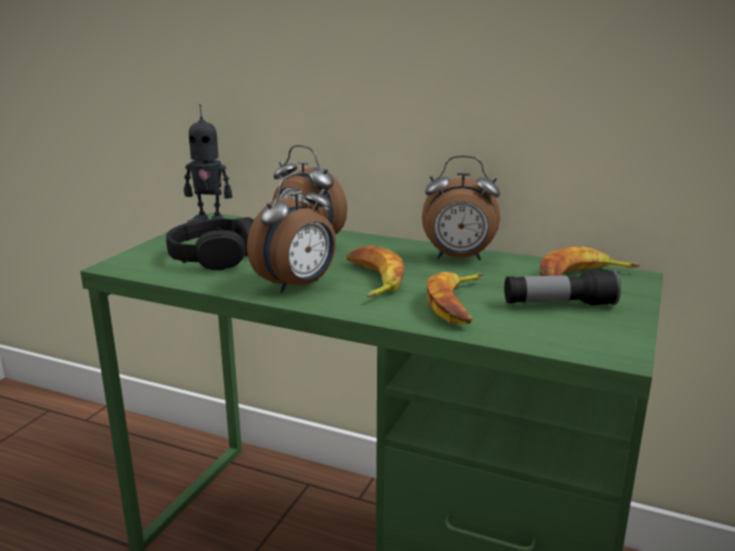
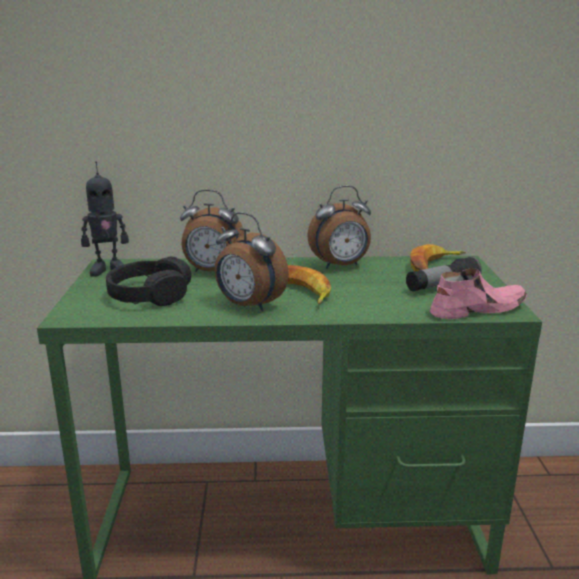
camera: 25 degrees left, 0 degrees up
alarm clock [247,172,336,293] -> alarm clock turned 105 degrees clockwise [215,212,289,312]
banana [427,272,484,324] -> none
none -> pink shoe [430,268,527,319]

